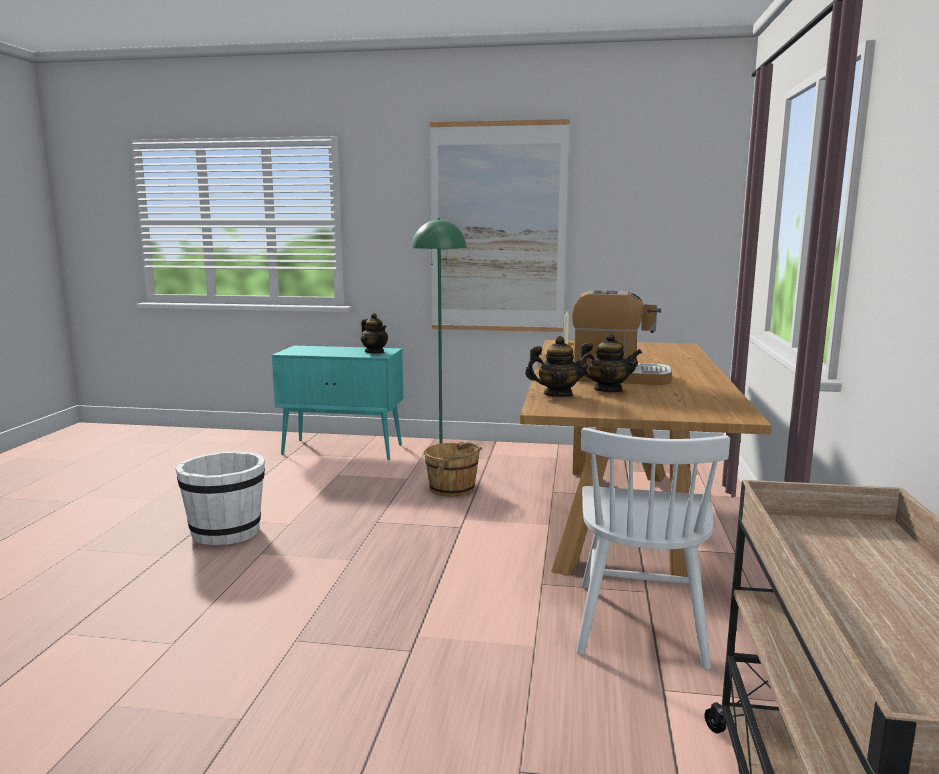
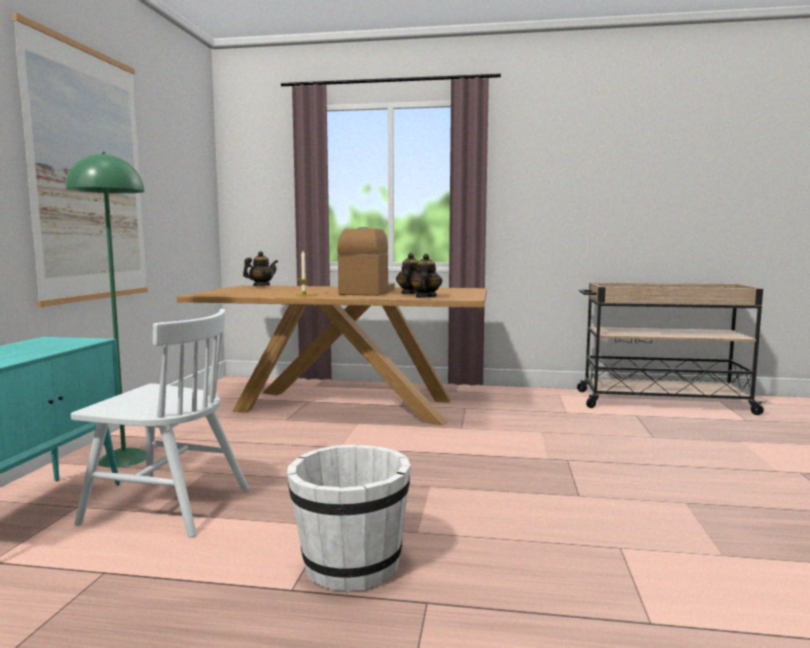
camera: 90 degrees left, 5 degrees down
teapot [361,313,388,354] -> teapot moved to [243,251,278,286]
brown bucket [424,442,482,497] -> none
white chair [576,427,730,670] -> white chair moved to [71,309,249,538]

